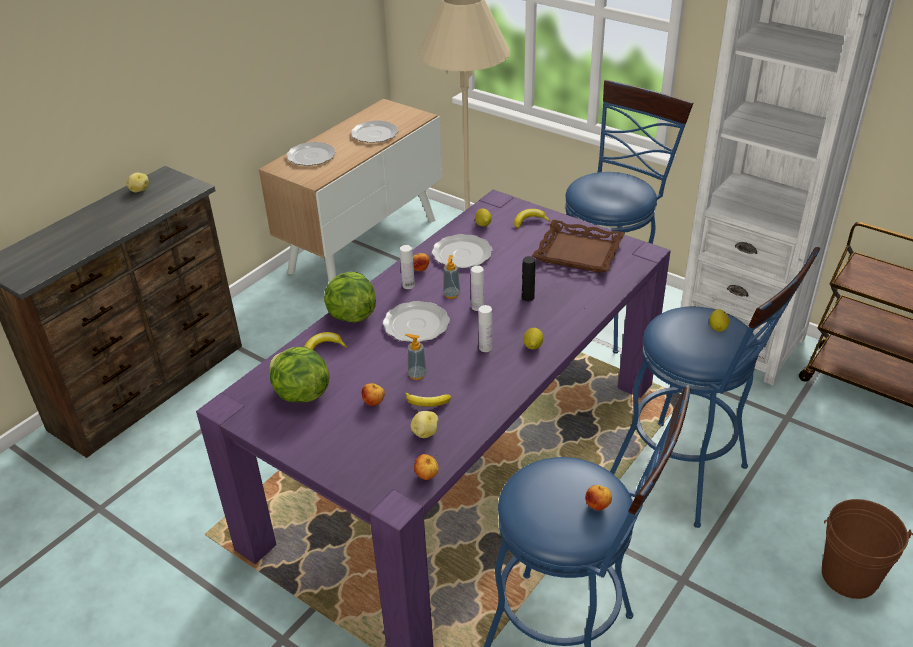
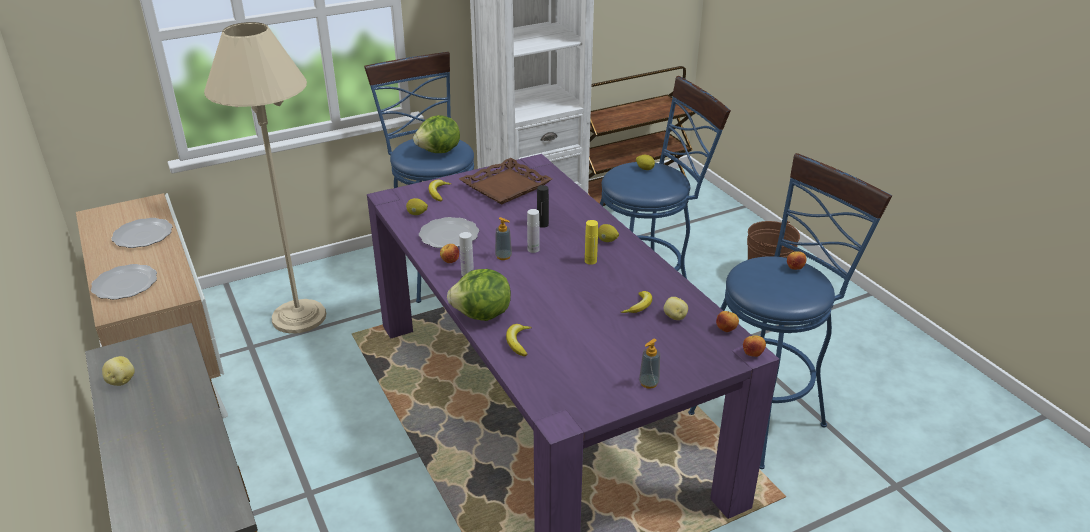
camera: 65 degrees left, 5 degrees down
lettuce [270,347,329,402] -> lettuce moved to [413,115,460,153]
apple [362,383,385,406] -> apple moved to [743,335,766,357]
plate [383,301,450,342] -> none
soap dispenser [405,334,427,380] -> soap dispenser moved to [639,339,660,389]
white bottle [478,305,492,352] -> yellow bottle [585,220,598,265]

